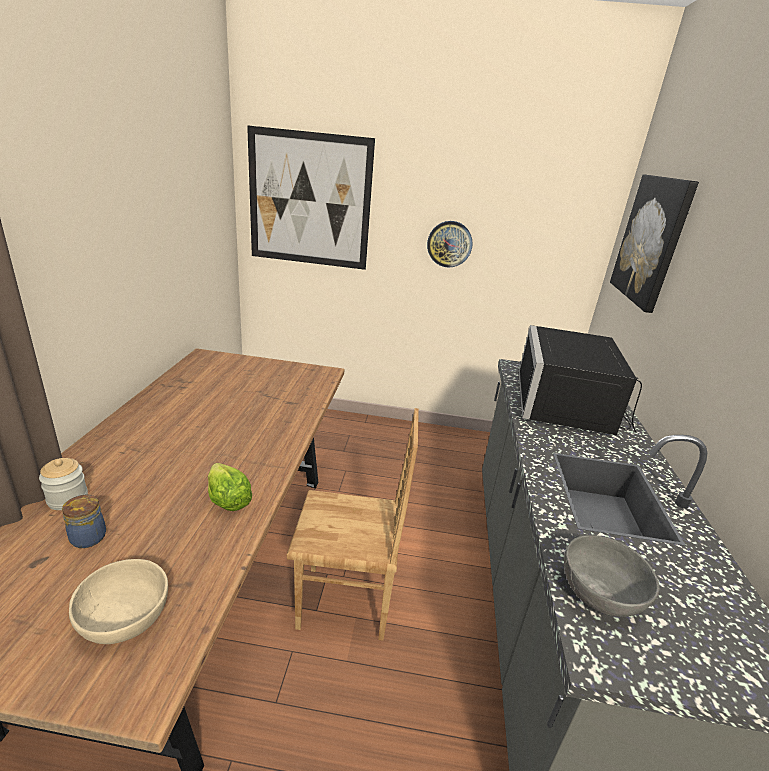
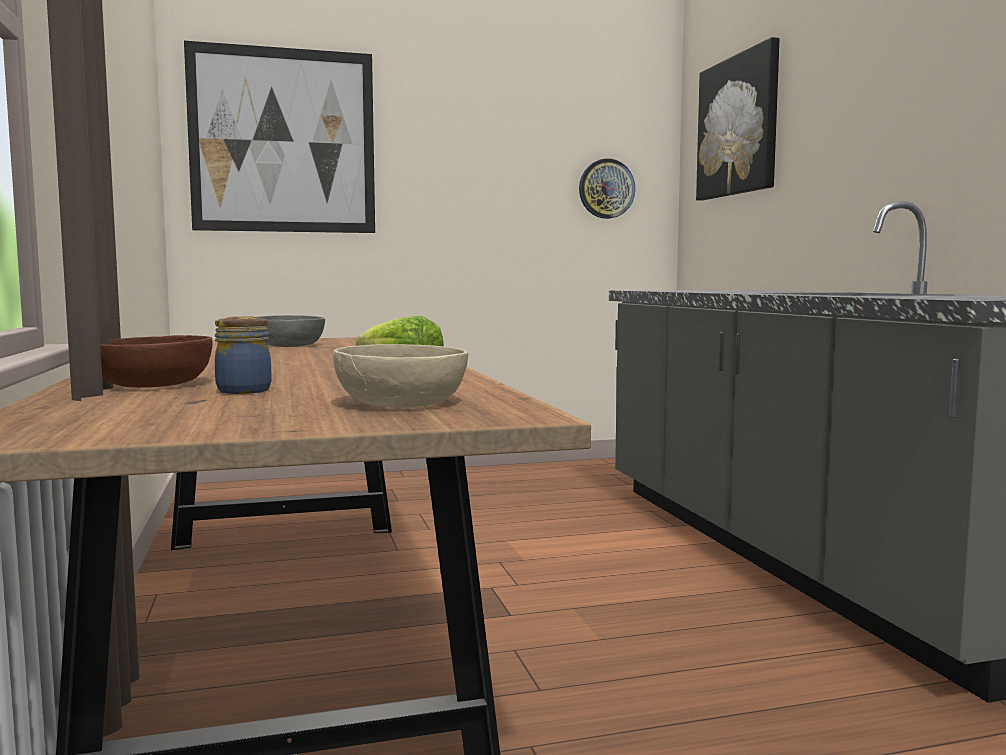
camera: 20 degrees left, 20 degrees down
jar [39,458,88,510] -> brown bowl [100,335,213,388]
brown chair [287,408,419,641] -> none
wall clock [427,221,473,268] -> wall clock moved to [579,158,635,219]
black microwave [519,325,642,435] -> none
grey bowl [564,535,660,617] -> grey bowl moved to [257,315,325,347]

